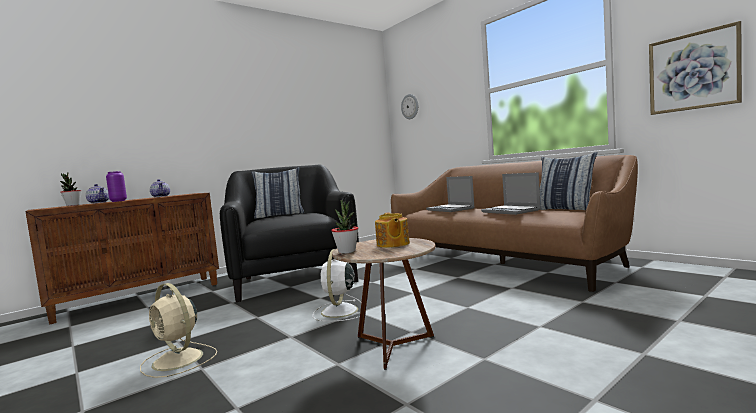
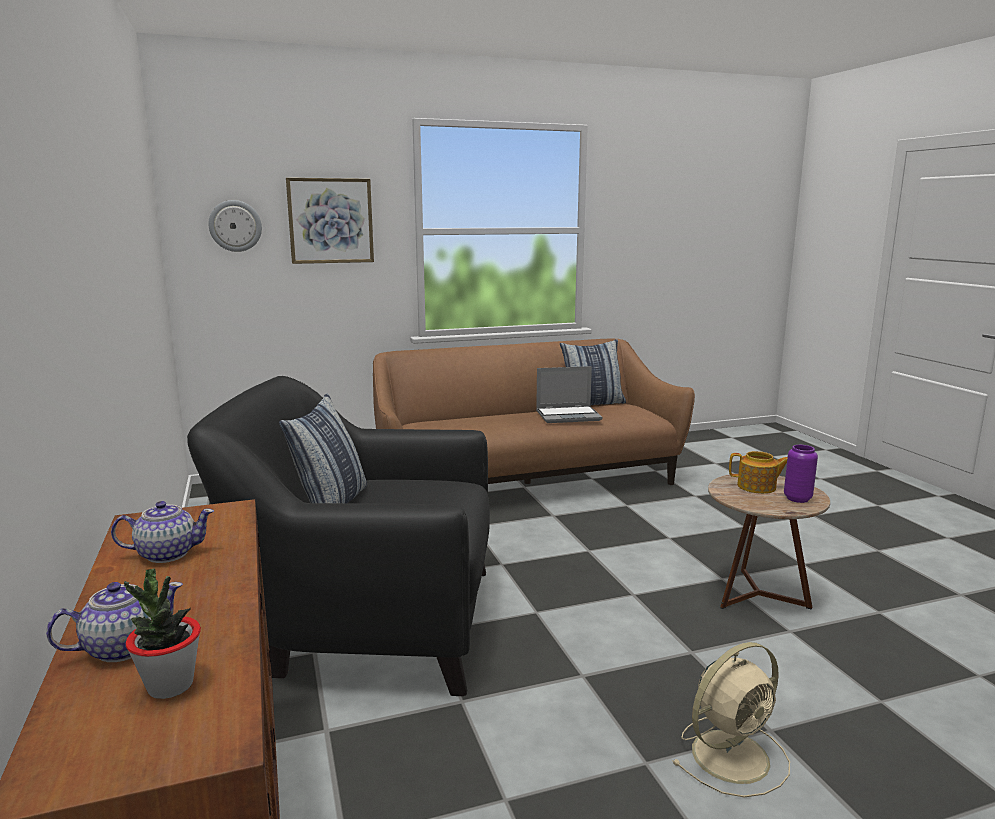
camera: 70 degrees left, 10 degrees up
purple vase [106,171,127,202] -> purple vase moved to [784,445,818,503]
white fan [313,249,361,322] -> none
potted plant [331,200,358,254] -> none
laptop [426,176,475,212] -> none
picture [649,21,742,115] -> picture moved to [286,178,374,264]

